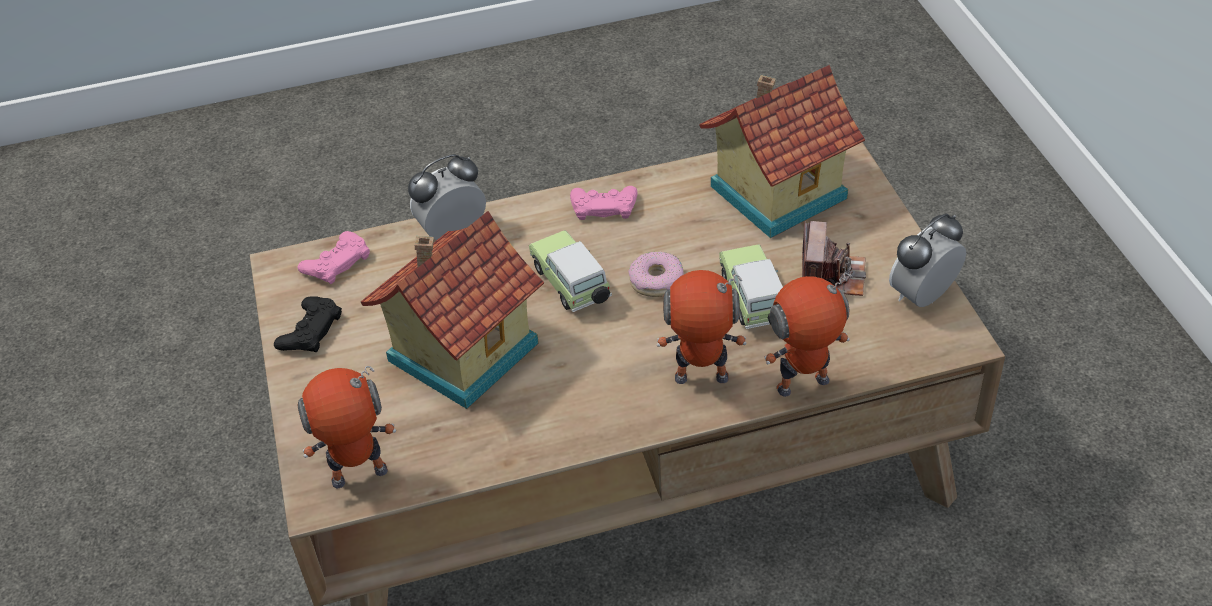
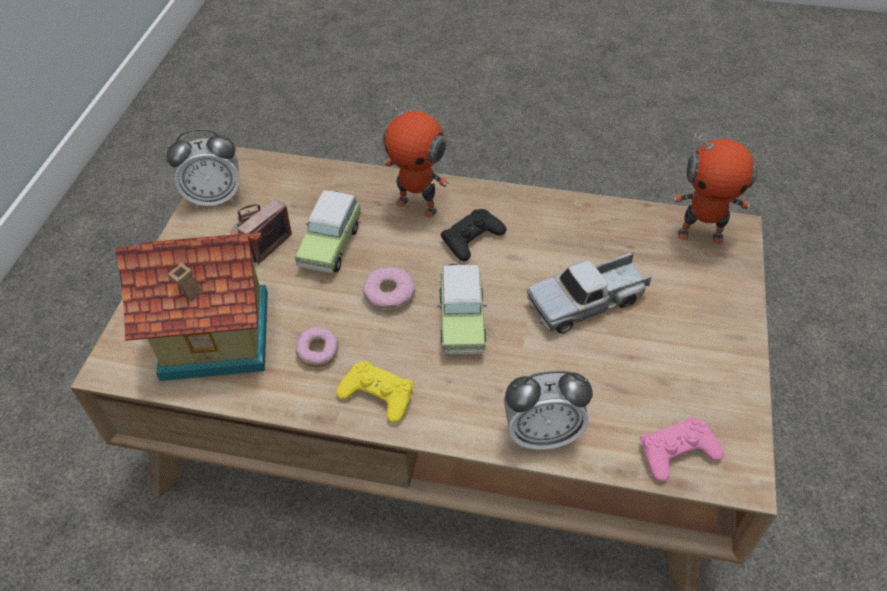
camera: 155 degrees left, 5 degrees up
black game controller [274,296,342,352] -> black game controller moved to [440,209,506,261]
toy house [361,211,544,409] -> toy truck [527,252,652,333]
pink game controller [570,186,637,220] -> yellow game controller [336,361,414,423]
toy robot [764,272,853,397] -> none
none -> donut [296,327,338,367]

